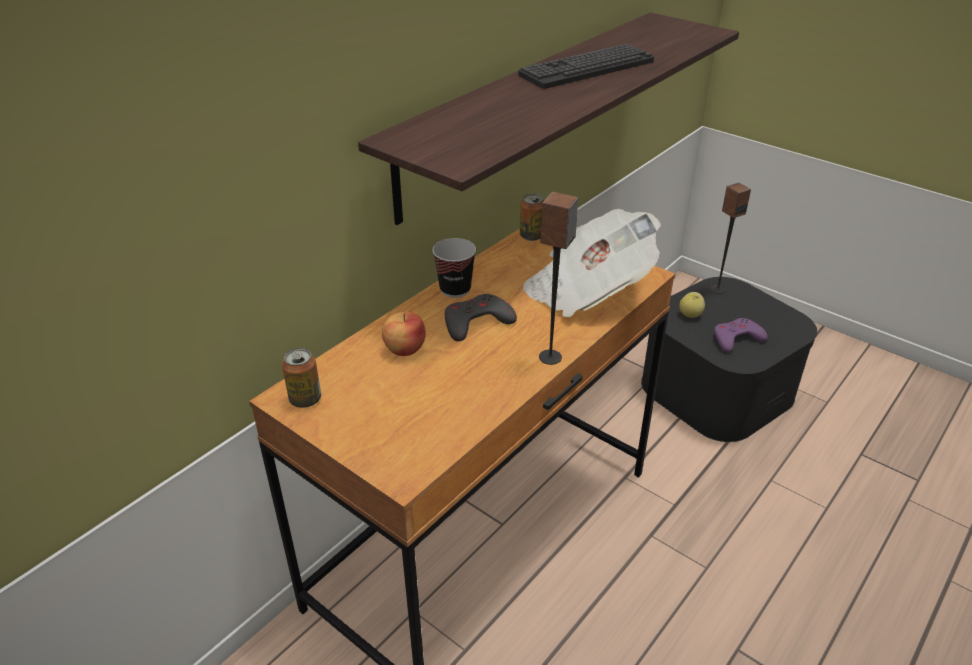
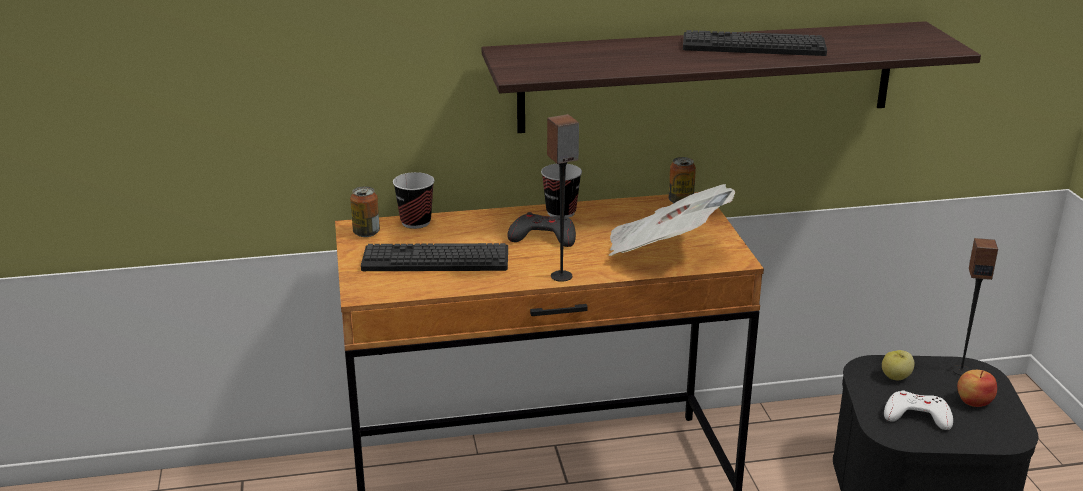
camera: 40 degrees right, 10 degrees down
apple [382,311,426,356] -> apple moved to [957,370,997,407]
purple game controller [714,318,767,352] -> white game controller [884,390,953,430]
none -> keyboard [361,243,508,271]
none -> cup [393,172,435,229]

